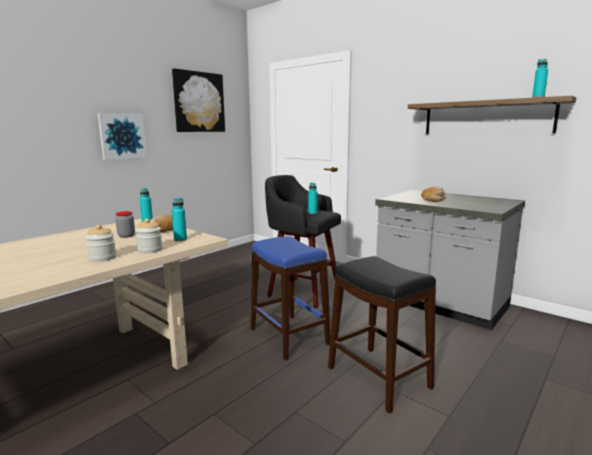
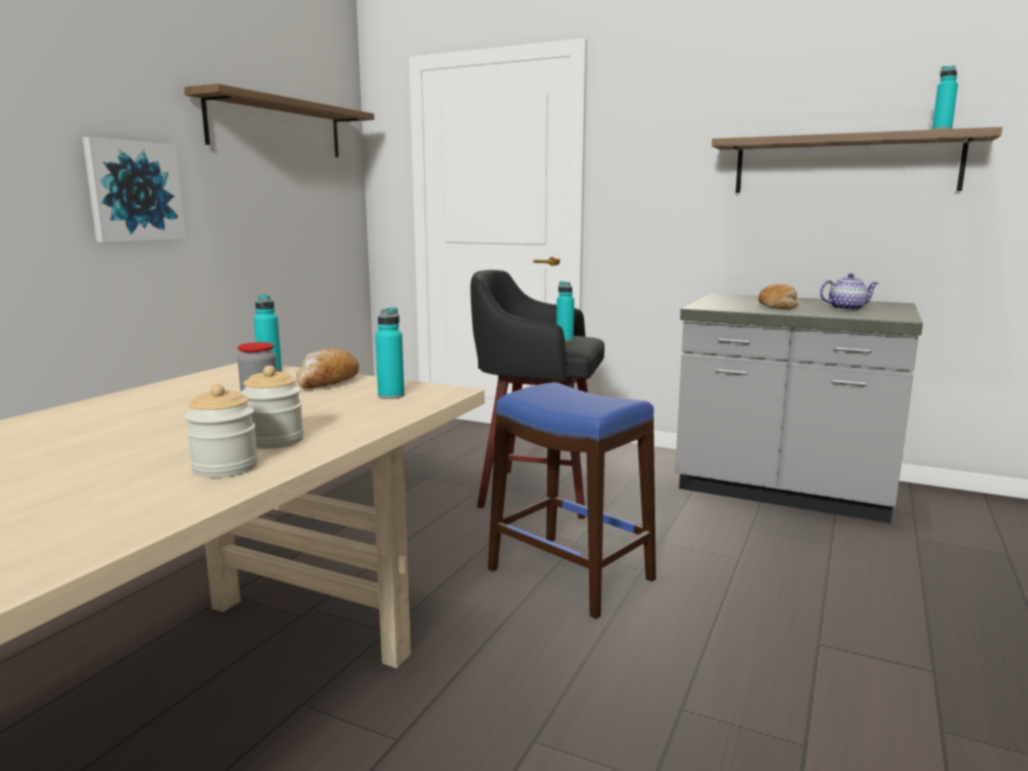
camera: 15 degrees left, 0 degrees up
jar [135,218,162,253] -> jar moved to [185,384,258,478]
picture [172,68,225,132] -> shelf [184,84,374,157]
black stool [328,256,436,414] -> none
none -> teapot [820,273,878,310]

